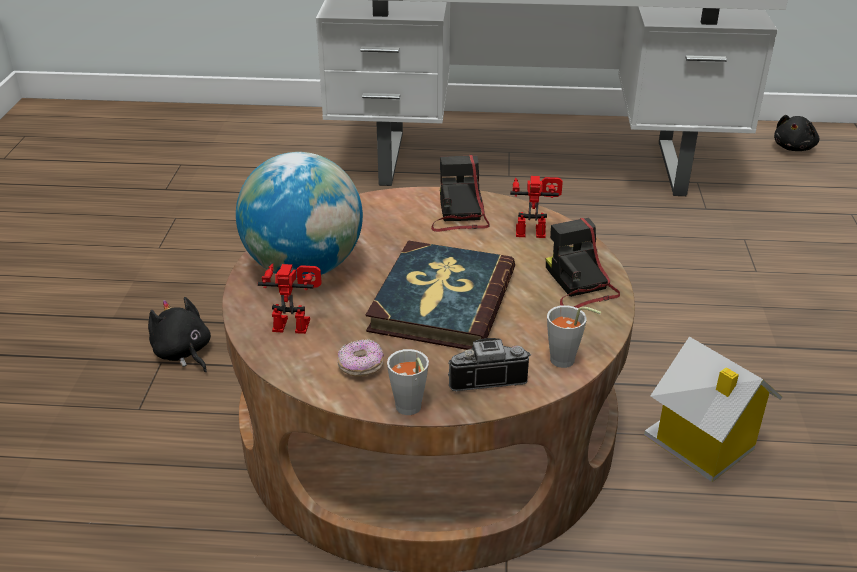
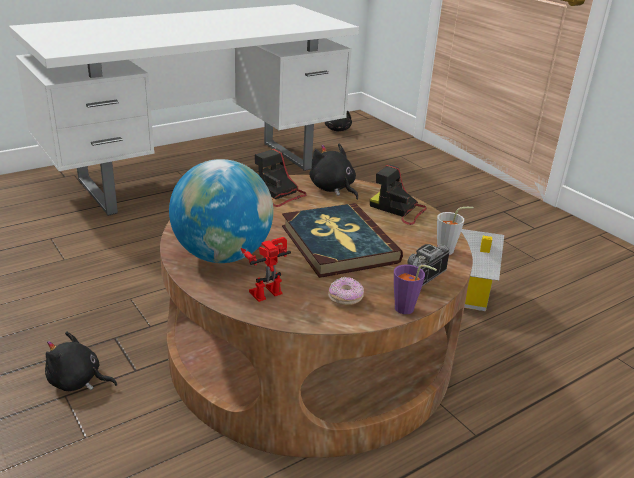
camera: 40 degrees left, 5 degrees down
grey cup [387,349,429,415] -> purple cup [394,264,437,314]
toy robot [510,176,563,238] -> black plush toy [309,143,358,200]

